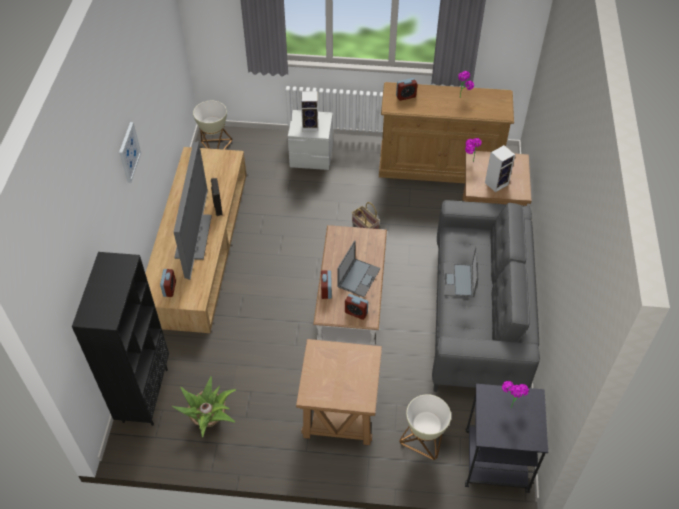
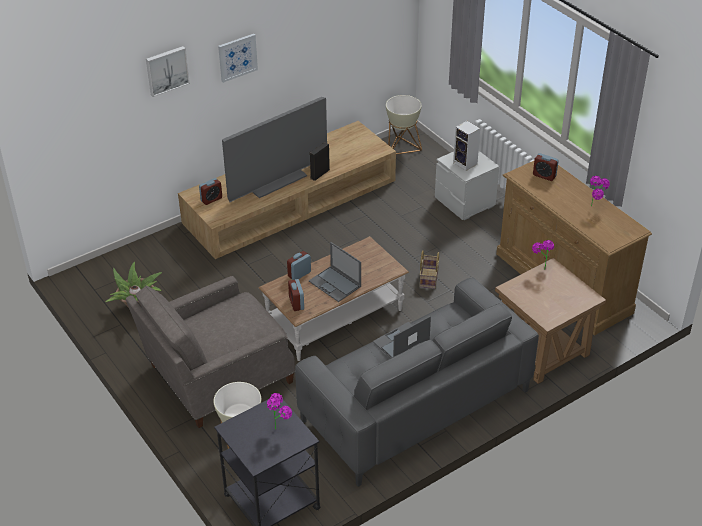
camera: 50 degrees right, 10 degrees down
black bookcase [72,252,169,426] -> none
brown side table [296,339,382,445] -> grey armchair [126,276,295,428]
laptop [337,240,381,297] -> laptop turned 60 degrees clockwise [309,242,361,302]
speaker [485,145,515,192] -> none
none -> picture [146,46,190,97]

